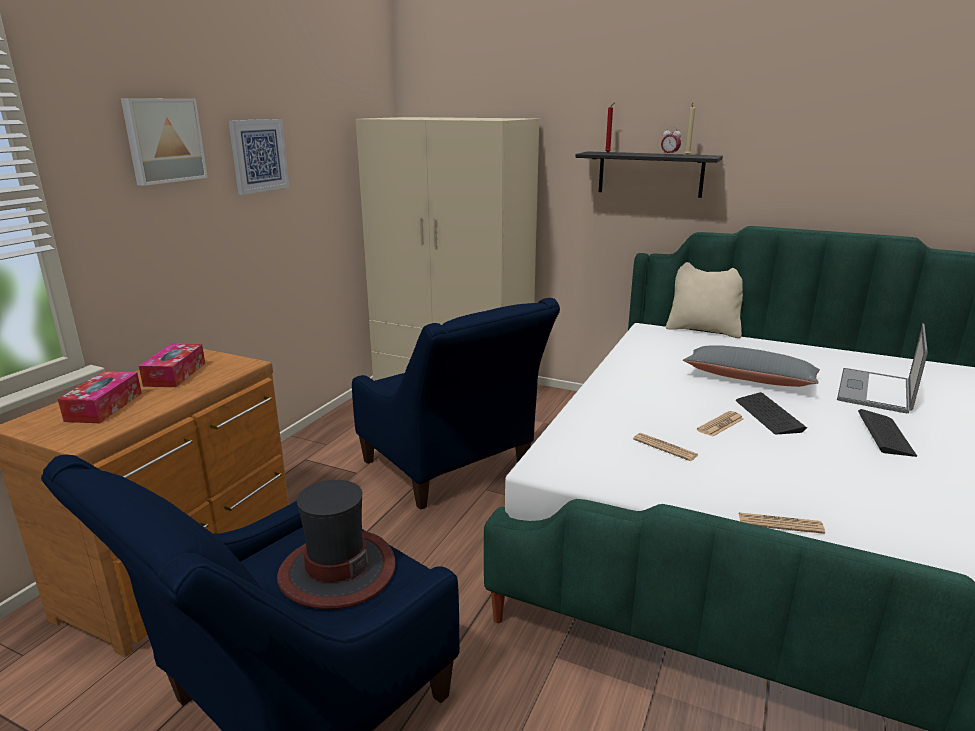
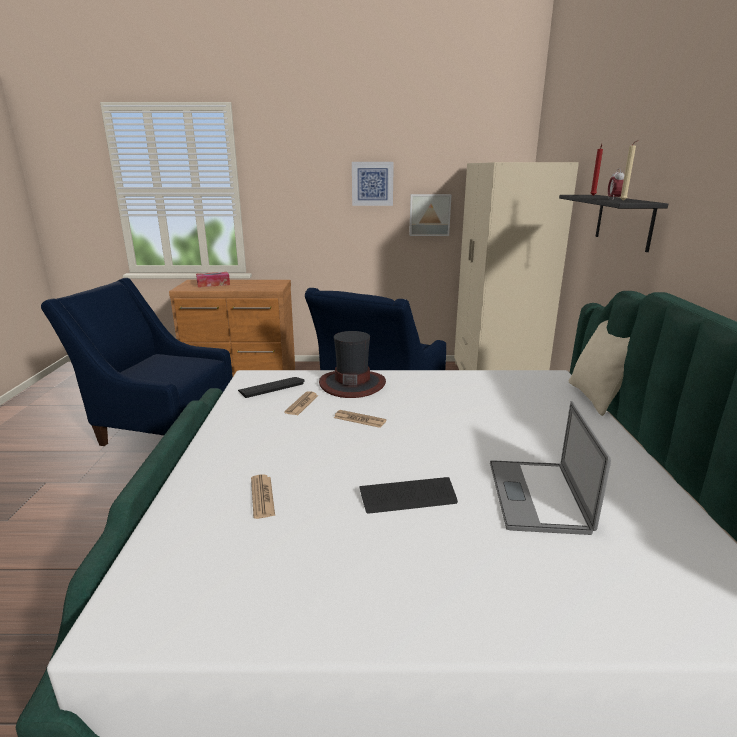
camera: 65 degrees right, 0 degrees up
picture [121,98,208,186] -> picture moved to [409,194,451,236]
tissue box [139,344,205,387] -> none
hat [277,480,395,609] -> hat moved to [319,331,386,398]
grey pillow [683,346,820,387] -> none
keyboard [736,392,807,435] -> keyboard moved to [238,377,305,398]
newspaper [738,512,825,534] -> newspaper moved to [251,474,275,519]
laptop [837,323,928,413] -> laptop turned 90 degrees counterclockwise [490,401,611,535]

